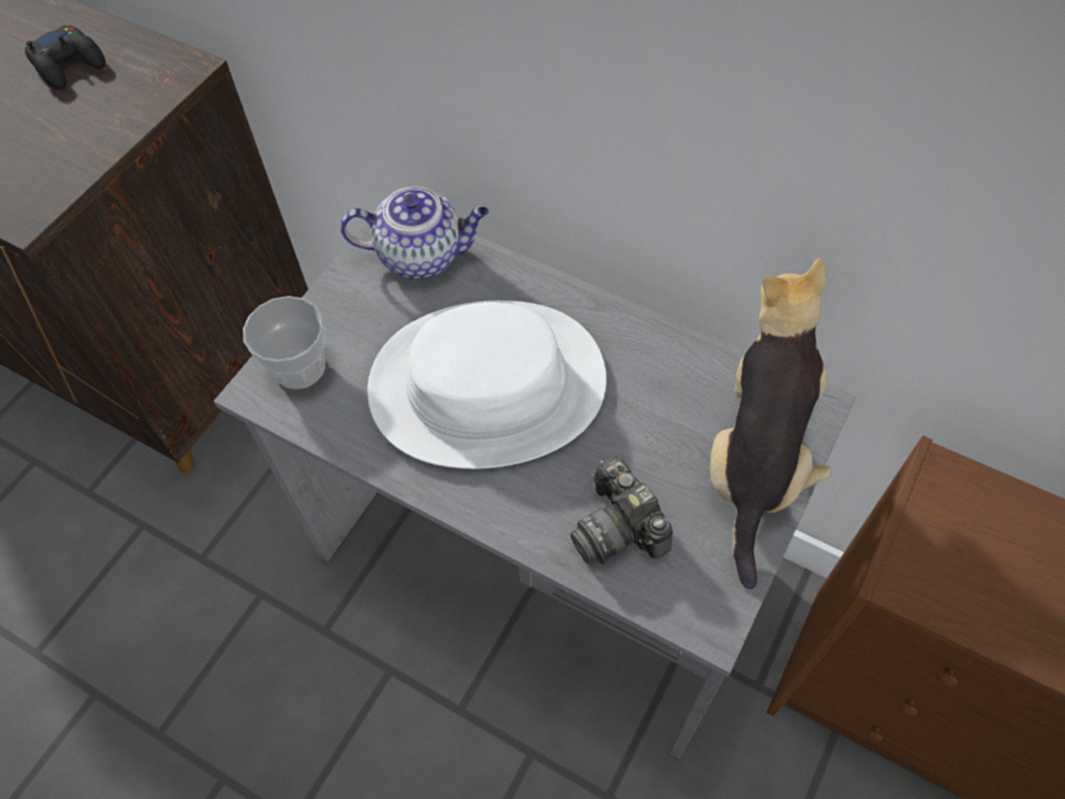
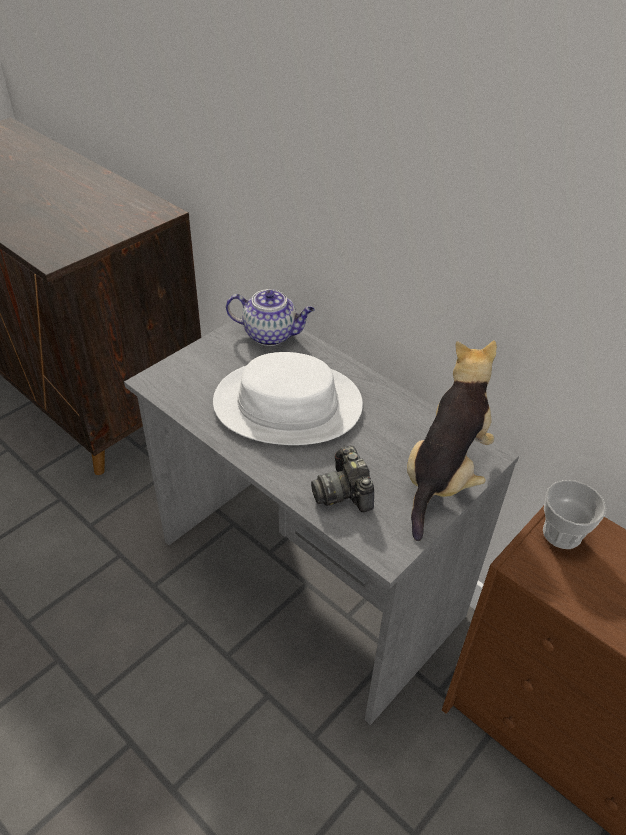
camera: 10 degrees right, 15 degrees down
black game controller [25,25,105,90] -> none
cup [243,296,326,389] -> cup moved to [543,480,606,549]

